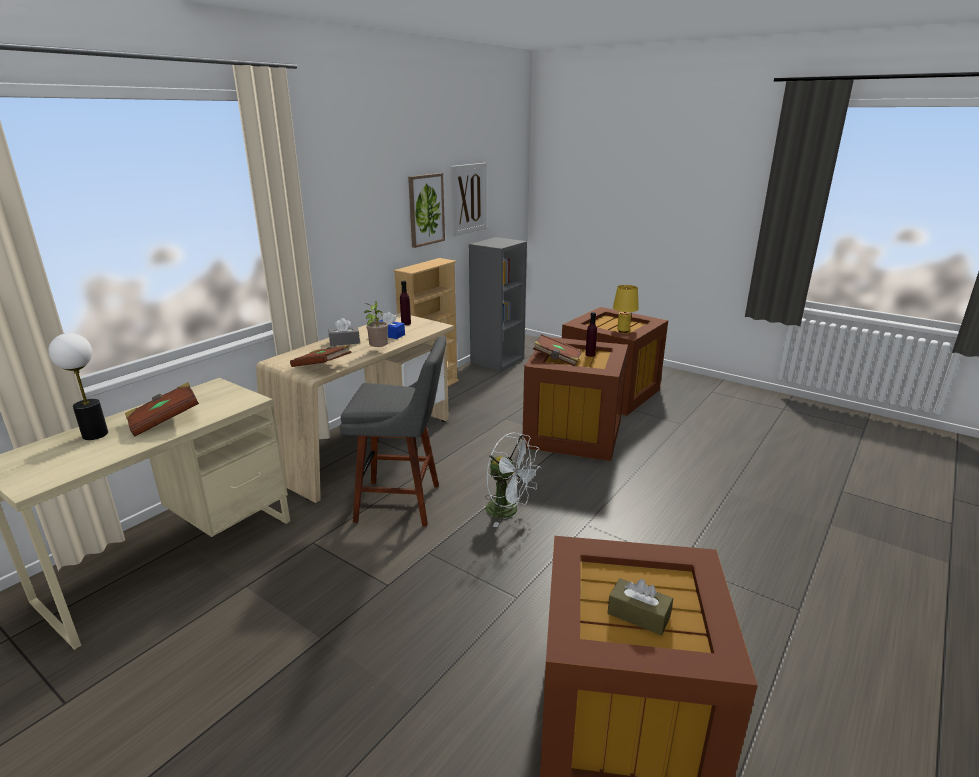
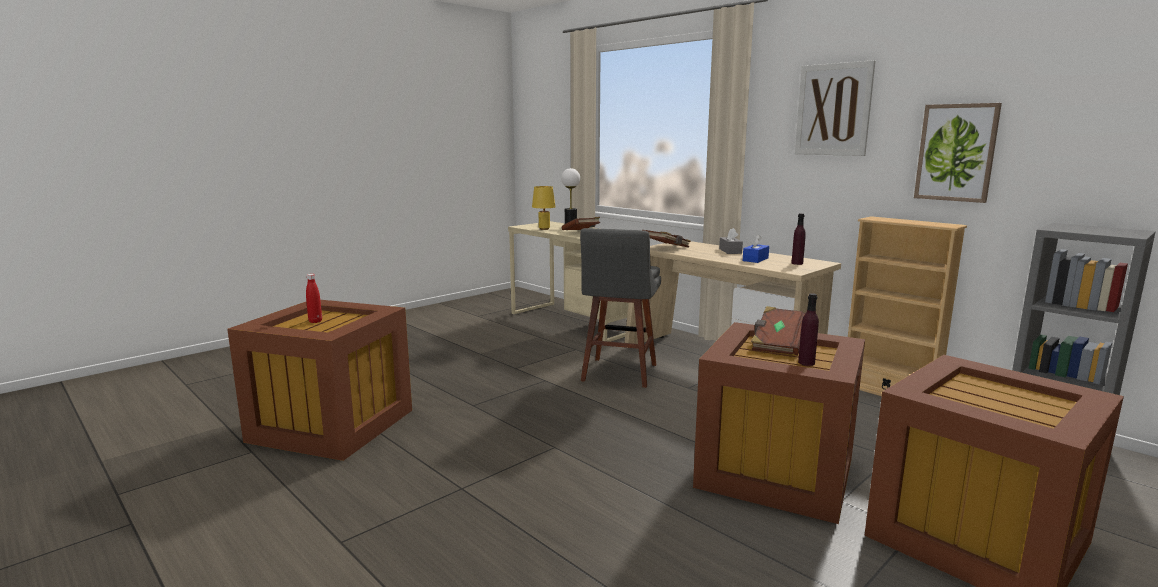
camera: 100 degrees right, 10 degrees down
potted plant [364,301,388,348] -> none
picture [451,163,487,236] -> picture moved to [795,60,875,156]
white fan [485,433,541,527] -> none
brown tissue box [608,578,673,636] -> red bottle [306,274,322,323]
yellow table lamp [613,285,639,333] -> yellow table lamp moved to [532,186,555,230]

